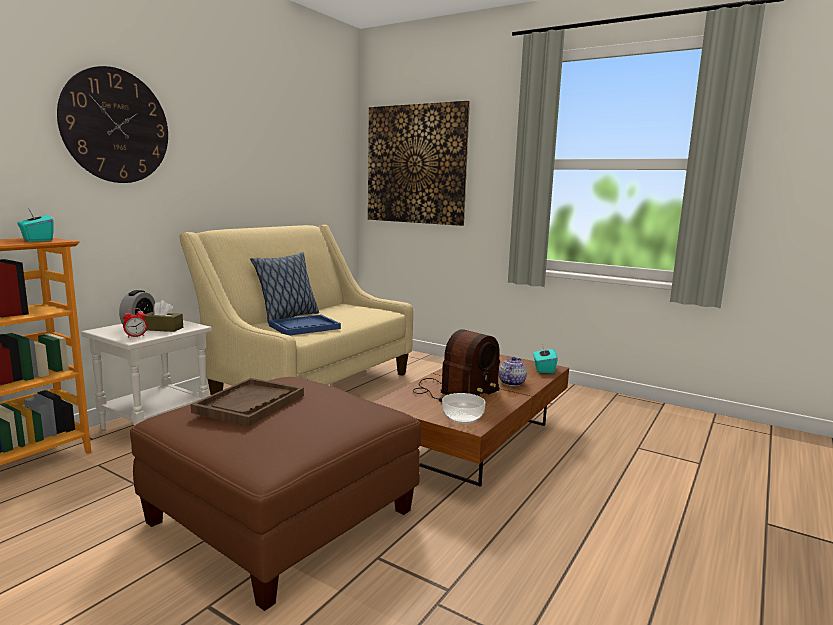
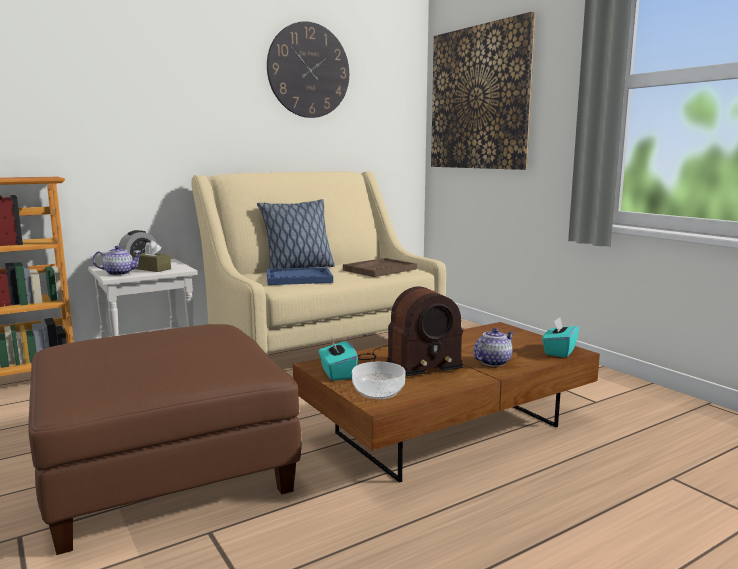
camera: 25 degrees right, 0 degrees up
turquoise tissue box [17,208,54,241] -> turquoise tissue box moved to [318,337,358,381]
wall clock [57,66,168,183] -> wall clock moved to [267,21,349,118]
alarm clock [123,308,147,338] -> teapot [93,246,143,275]
brown tray [191,378,304,426] -> brown tray moved to [343,258,417,277]

